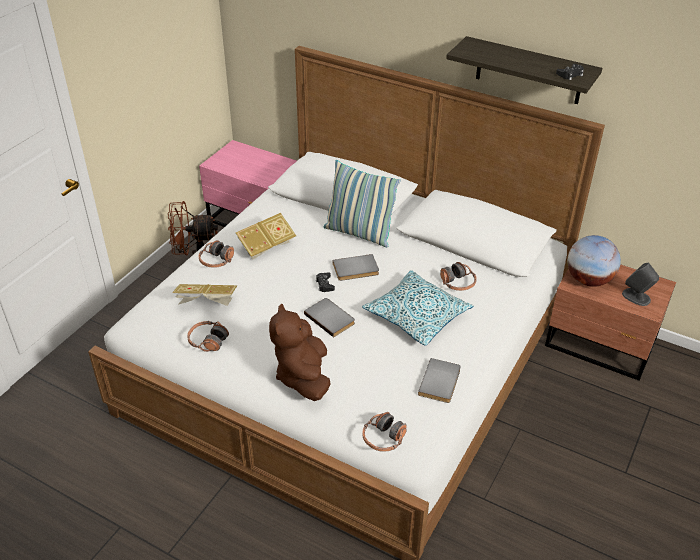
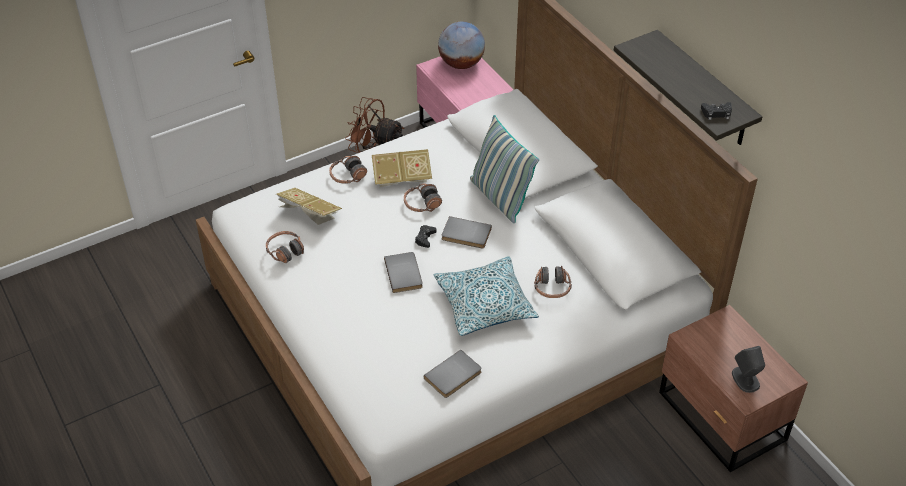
camera: 30 degrees right, 5 degrees up
brown plush toy [269,304,331,401] -> none
headphones [362,412,407,452] -> headphones moved to [404,183,442,212]
globe [567,235,621,287] -> globe moved to [438,22,485,69]

